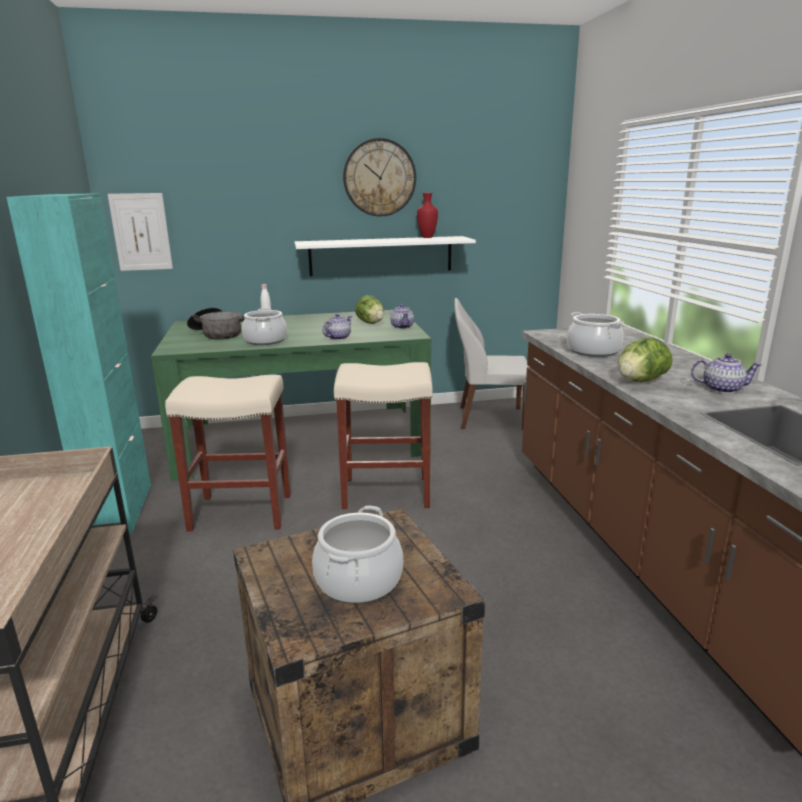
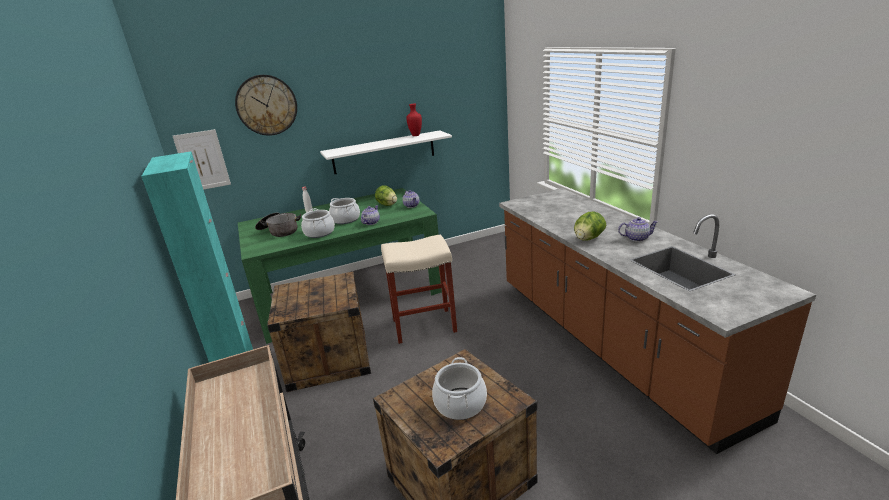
camera: 10 degrees left, 5 degrees up
beige stool [165,375,291,532] -> crate [267,272,371,392]
wall clock [343,138,416,216] -> wall clock moved to [235,75,297,136]
white chair [454,298,529,430] -> none
cooking pot [567,312,624,357] -> cooking pot moved to [329,198,360,224]

